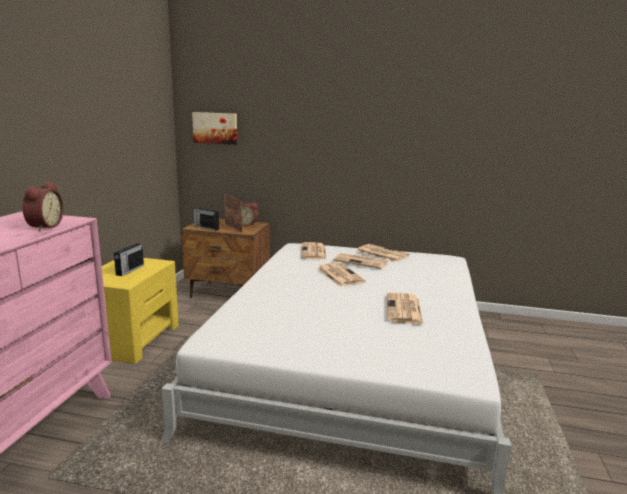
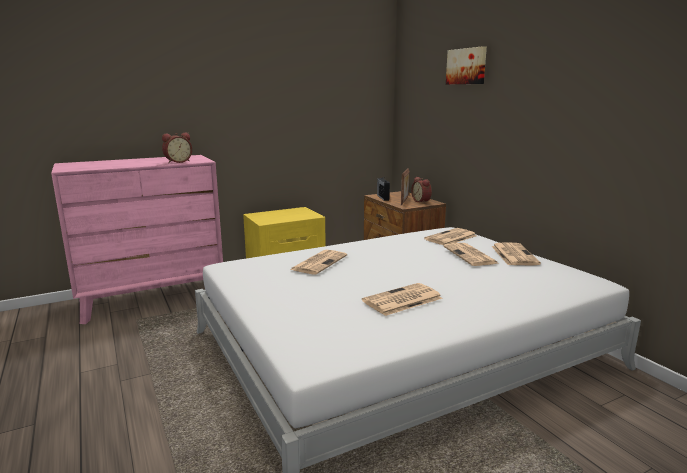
camera: 50 degrees right, 0 degrees up
radio [114,241,144,276] -> none
picture [192,112,237,145] -> picture moved to [446,46,487,84]
newspaper [318,263,366,286] -> newspaper moved to [290,250,347,275]

